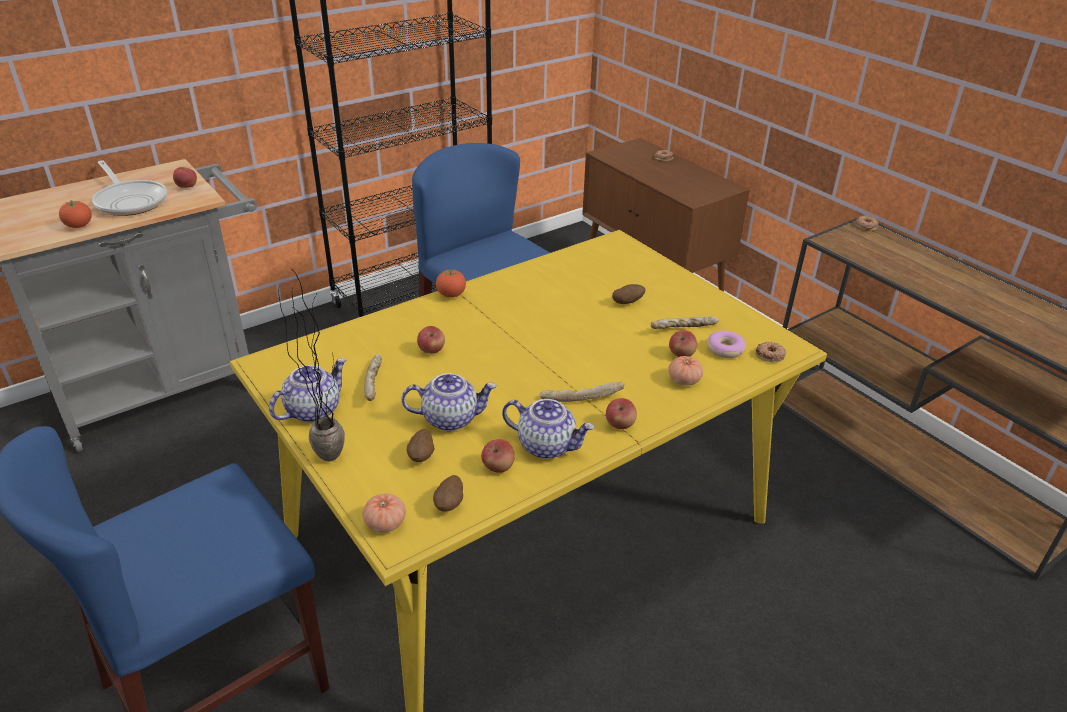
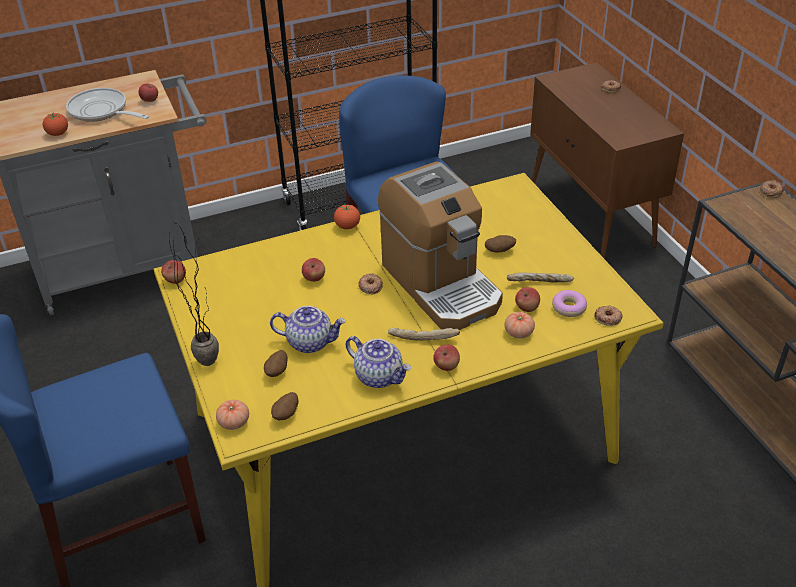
camera: 15 degrees right, 5 degrees up
frying pan [92,160,167,216] -> frying pan turned 150 degrees clockwise [66,88,149,122]
teapot [269,358,346,423] -> none
bread [364,354,382,401] -> none
apple [481,439,515,473] -> apple moved to [161,260,186,284]
none -> donut [359,273,383,294]
none -> coffee machine [378,162,503,330]

